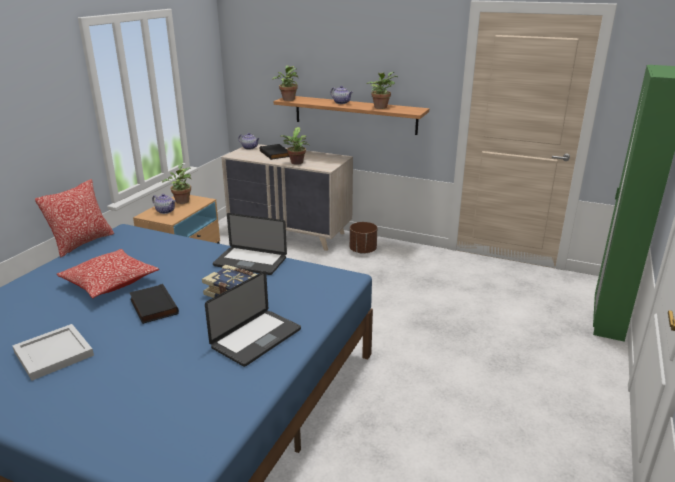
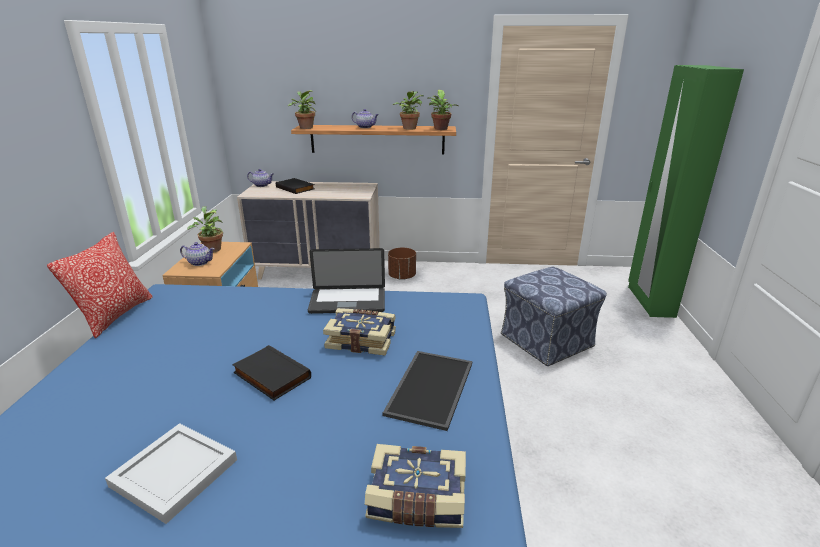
camera: 20 degrees left, 0 degrees up
pillow [57,249,159,298] -> none
laptop [205,271,301,367] -> tray [383,351,472,431]
potted plant [280,127,309,165] -> potted plant moved to [427,90,459,130]
none -> book [365,444,466,528]
none -> ottoman [501,267,607,366]

